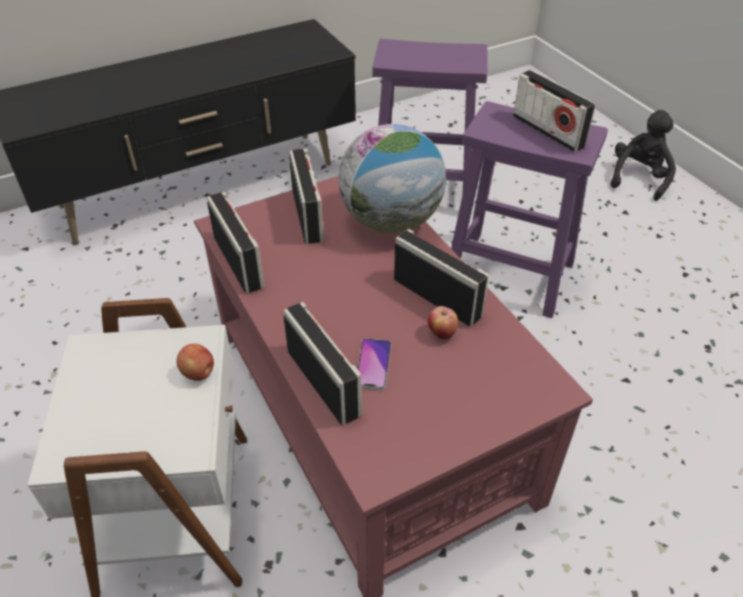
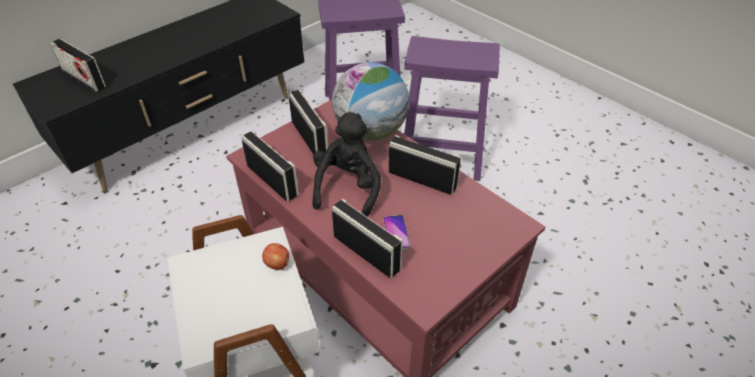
camera: 15 degrees left, 0 degrees up
apple [428,306,458,339] -> none
radio [513,70,596,152] -> radio moved to [50,38,106,92]
black plush toy [610,110,676,201] -> black plush toy moved to [312,112,381,217]

